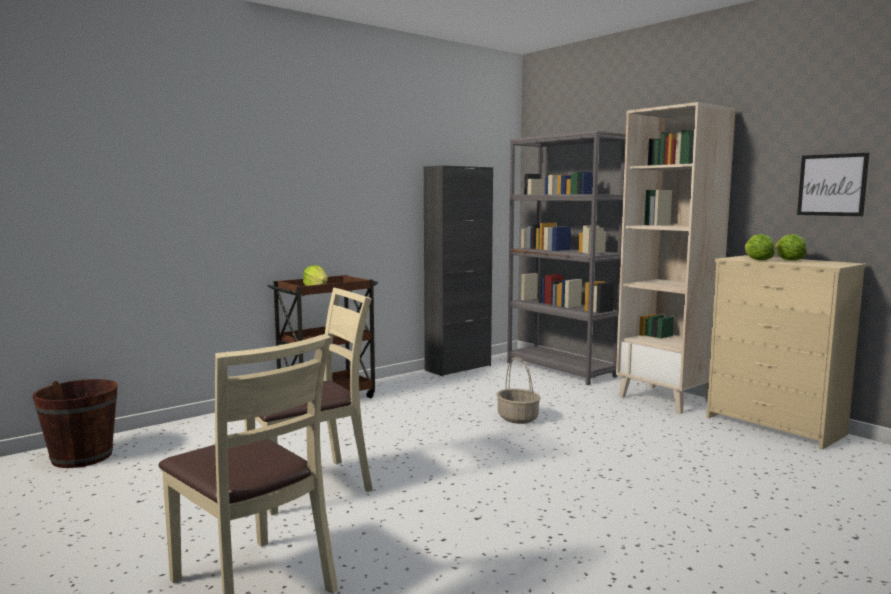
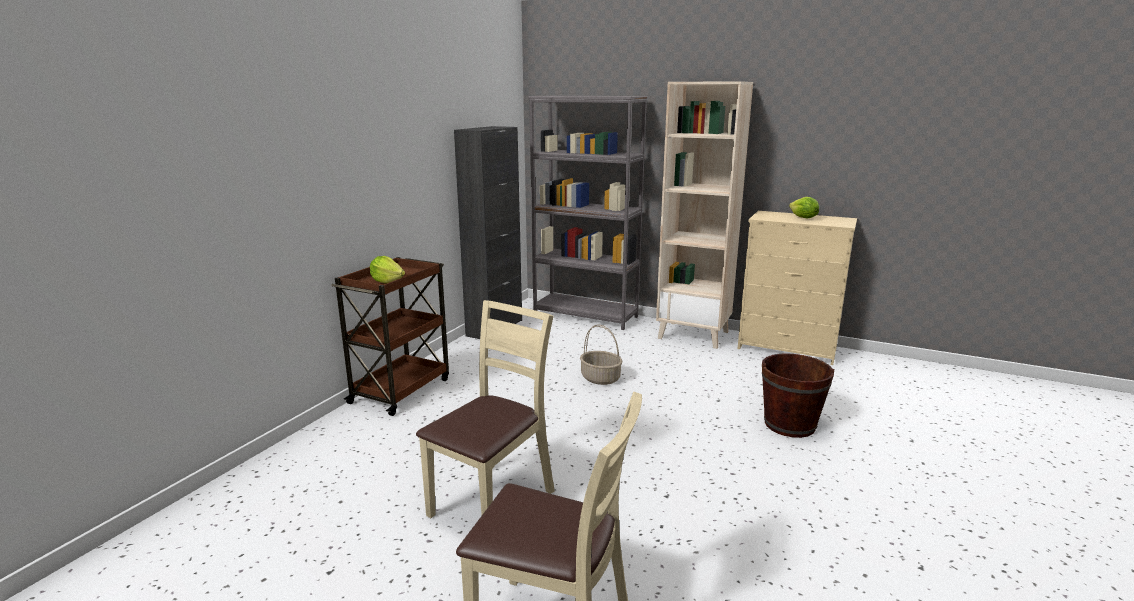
camera: 25 degrees left, 10 degrees up
brown bucket [33,379,118,468] -> brown bucket moved to [762,353,834,438]
lettuce [745,234,775,260] -> none
picture [797,153,869,216] -> none

